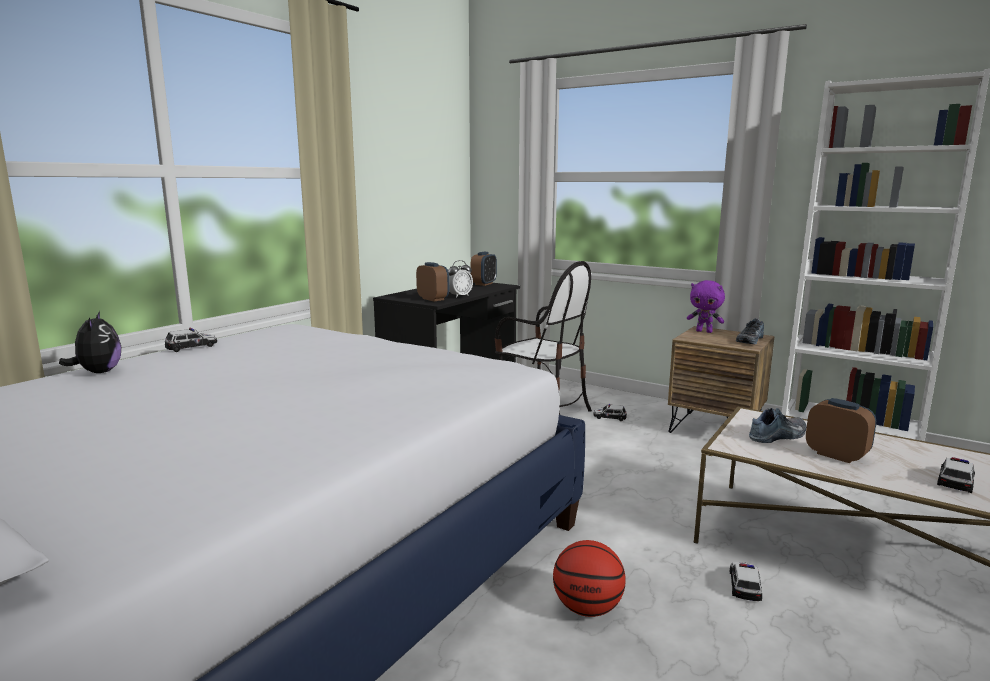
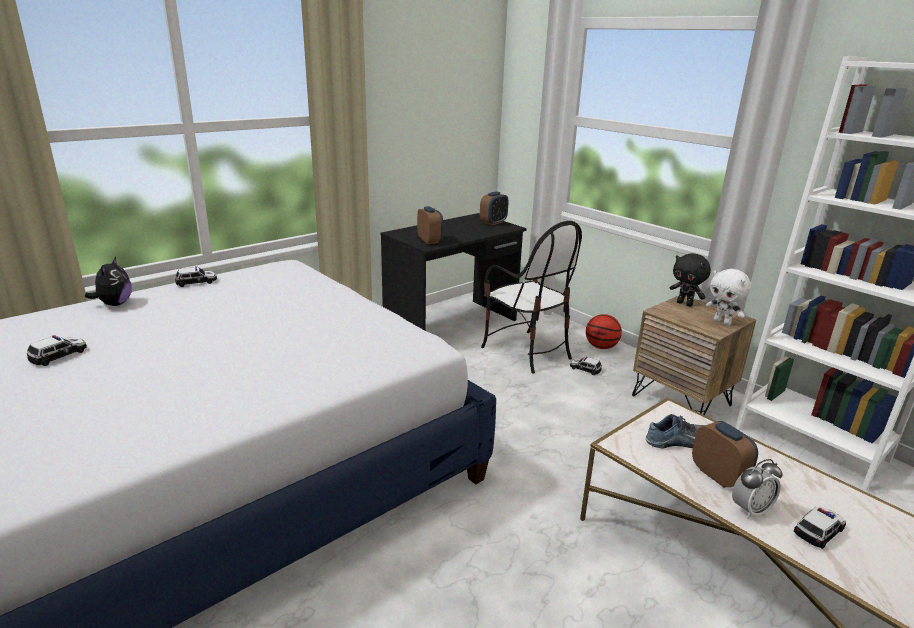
camera: 15 degrees right, 10 degrees up
alarm clock [448,260,473,298] -> alarm clock moved to [732,459,783,519]
basketball [553,540,626,617] -> basketball moved to [586,314,622,349]
purple plush toy [687,280,725,333] -> black plush toy [669,253,711,307]
toy car [730,562,762,601] -> toy car moved to [27,335,87,366]
shoe [736,318,764,344] -> white plush toy [706,269,751,325]

